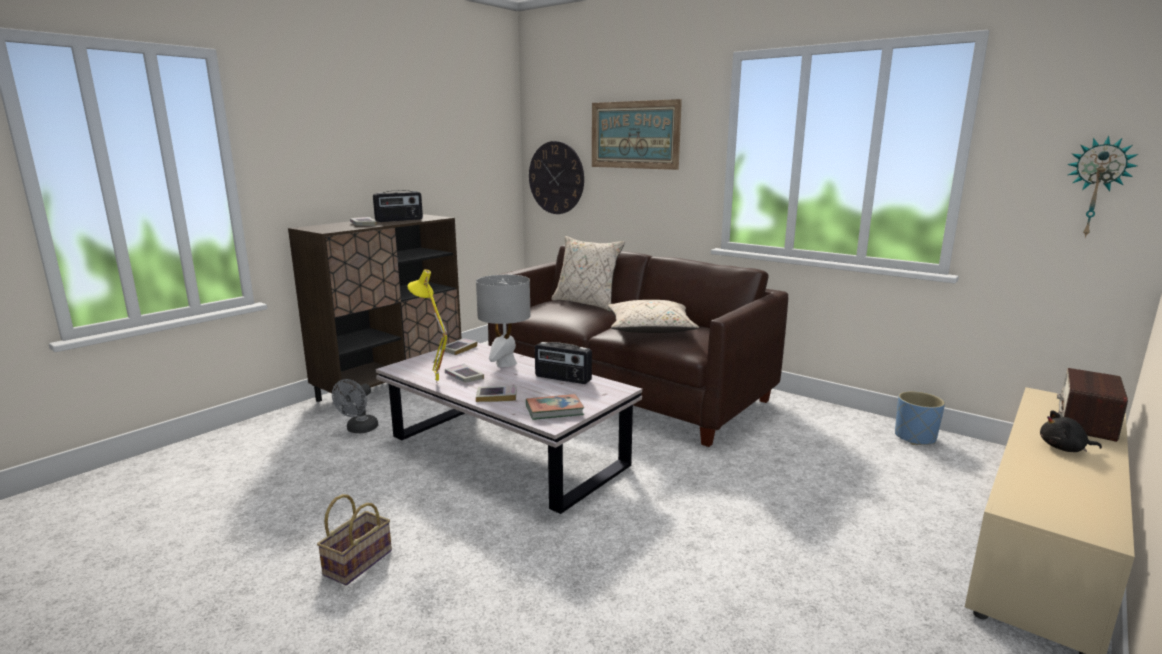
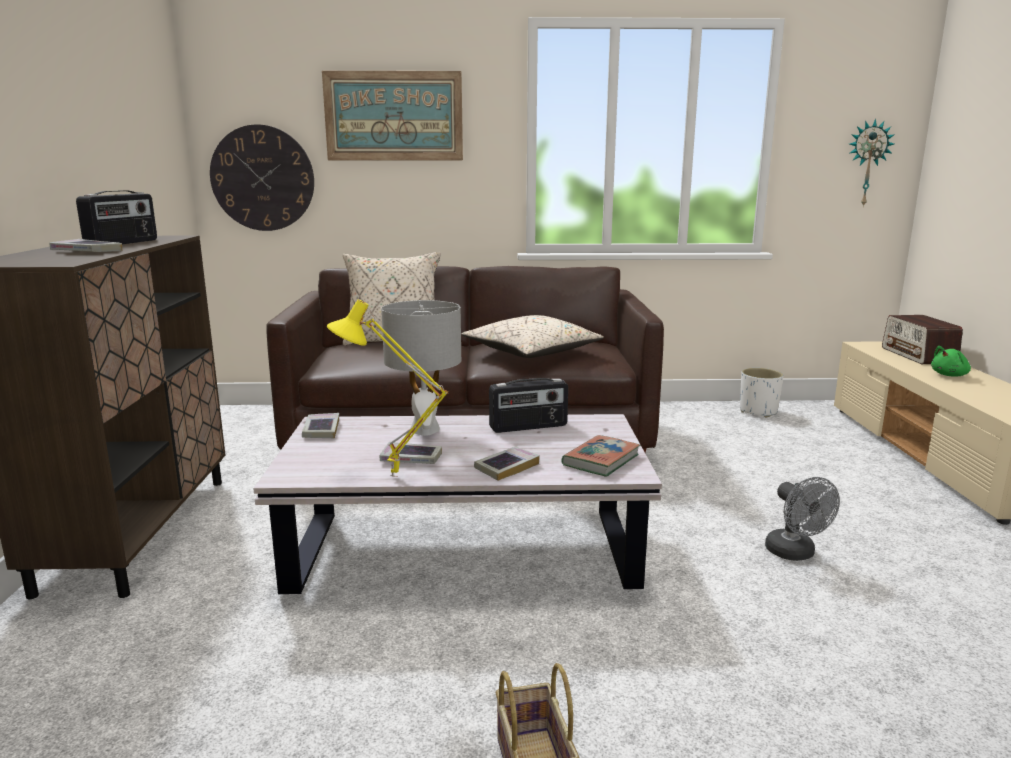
camera: 40 degrees left, 0 degrees up
grey fan [332,379,378,433] -> grey fan moved to [765,477,840,561]
blue planter [895,391,945,445] -> white planter [740,368,784,417]
black plush toy [1040,410,1102,452] -> green plush toy [931,346,971,376]

